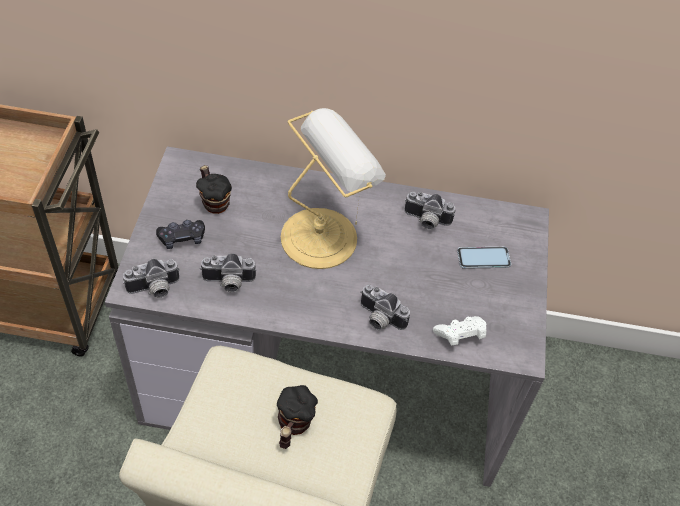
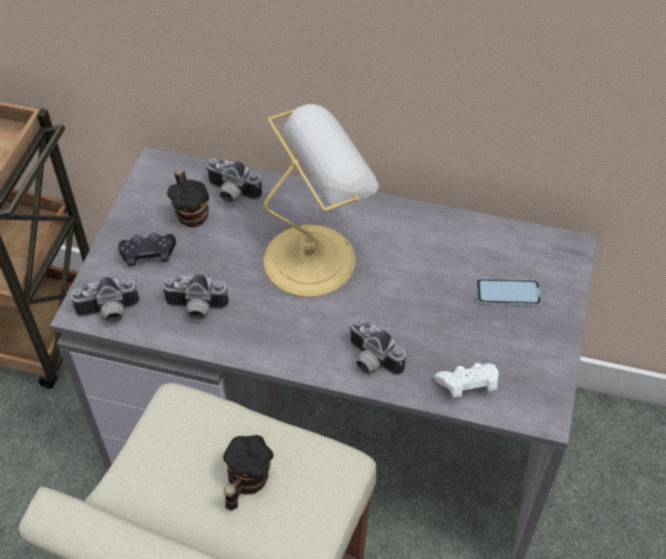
camera: 10 degrees right, 0 degrees up
camera [404,191,455,230] -> camera moved to [205,158,262,203]

